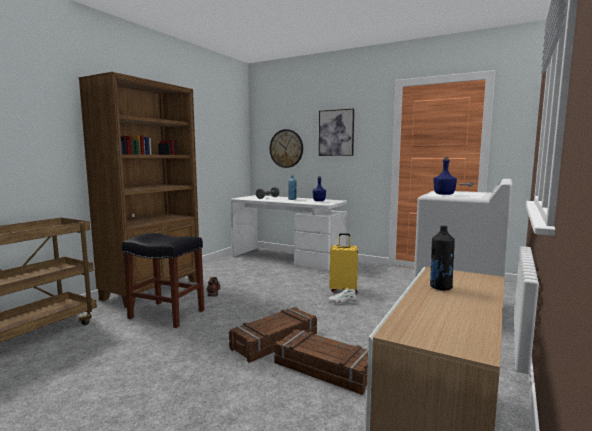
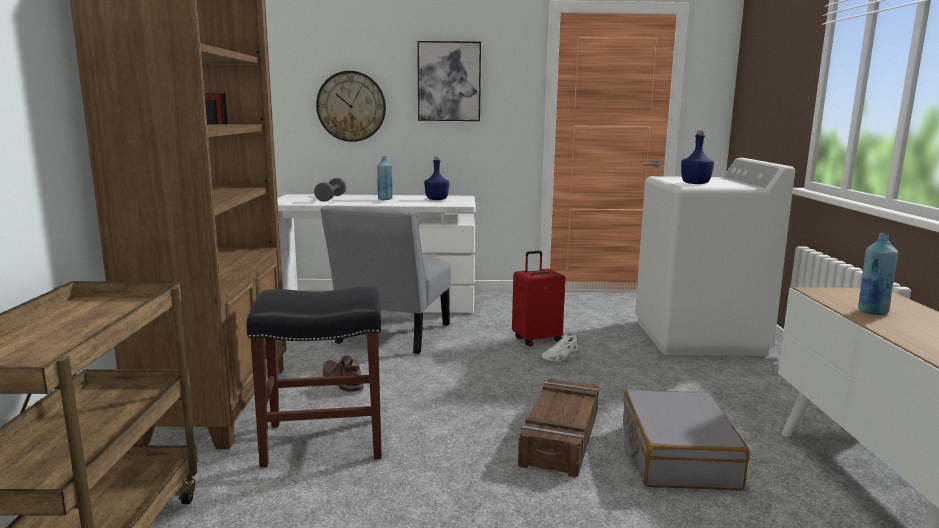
camera: 30 degrees left, 5 degrees up
crate [274,329,368,395] -> grey suitcase [623,390,749,490]
yellow suitcase [330,233,358,294] -> red suitcase [512,251,565,347]
black bottle [430,225,455,291] -> blue bottle [858,233,898,315]
none -> grey chair [320,205,451,354]

